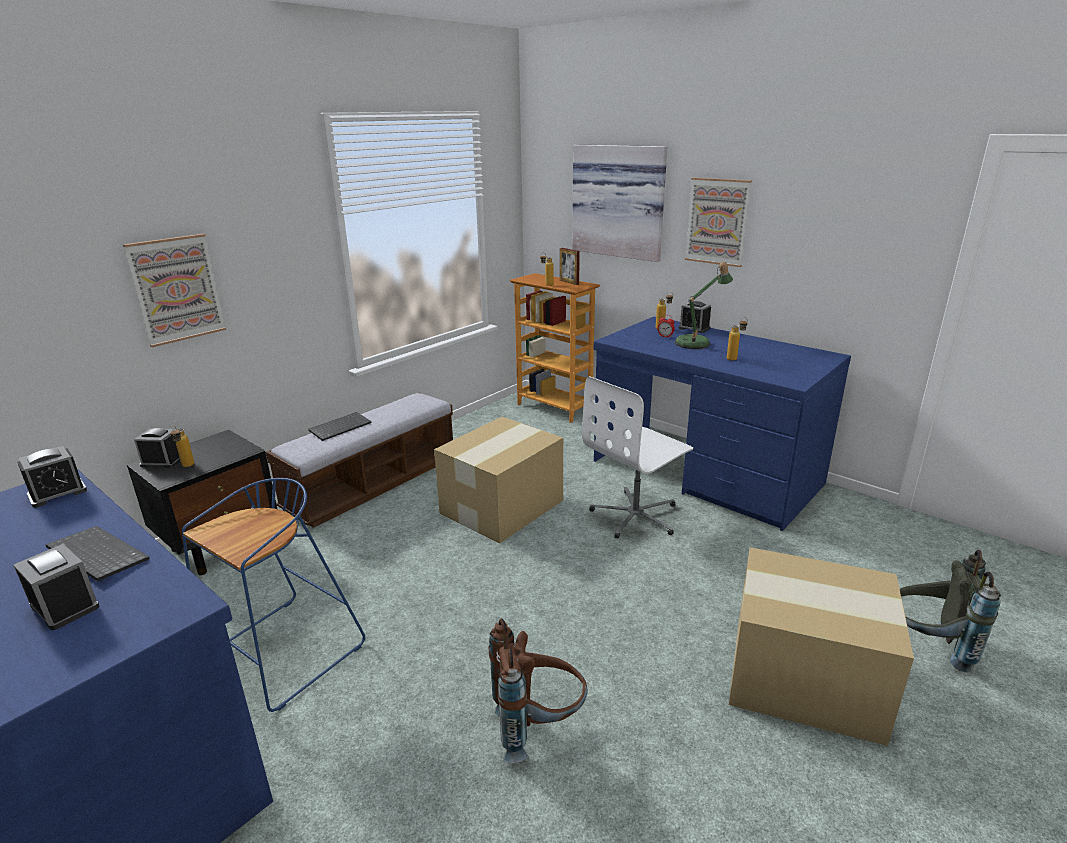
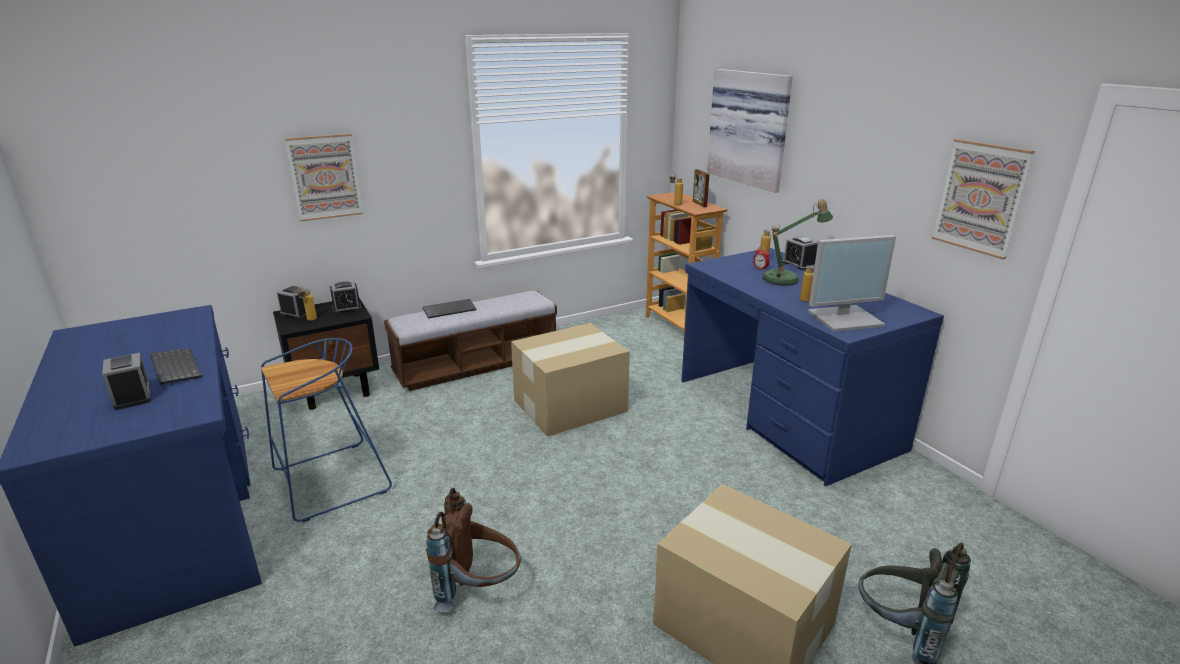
camera: 20 degrees right, 0 degrees up
alarm clock [17,446,87,508] -> alarm clock moved to [330,281,362,314]
white office chair [582,376,693,539] -> none
picture [685,178,752,267] -> picture moved to [932,139,1035,259]
none -> monitor [808,235,896,332]

